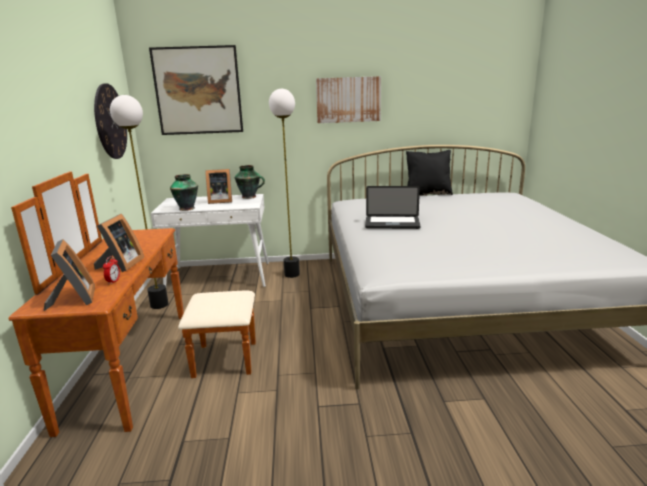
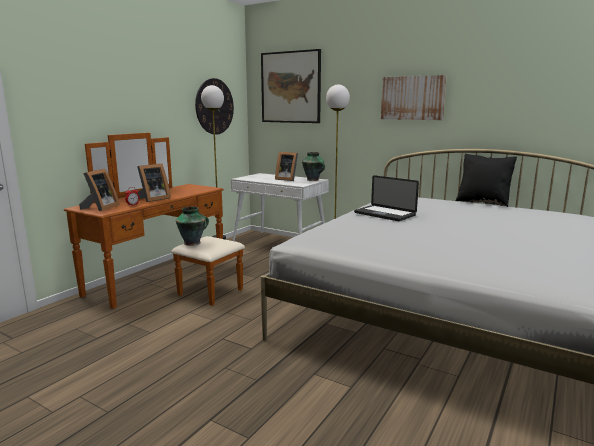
camera: 35 degrees right, 5 degrees down
vase [170,174,198,211] -> vase moved to [176,206,209,246]

